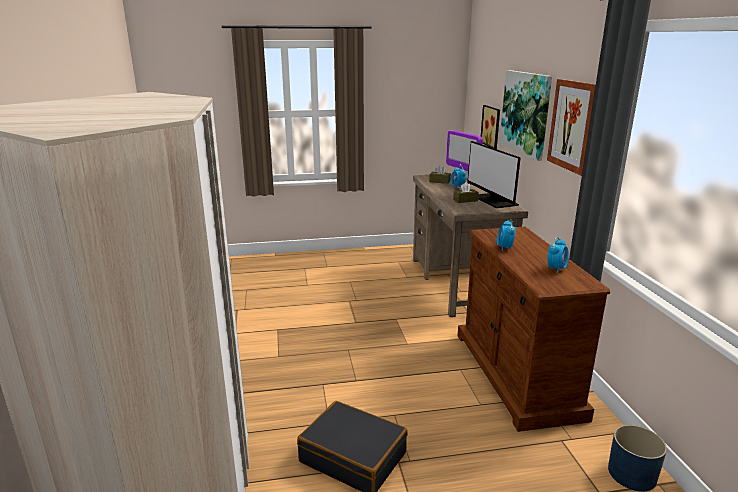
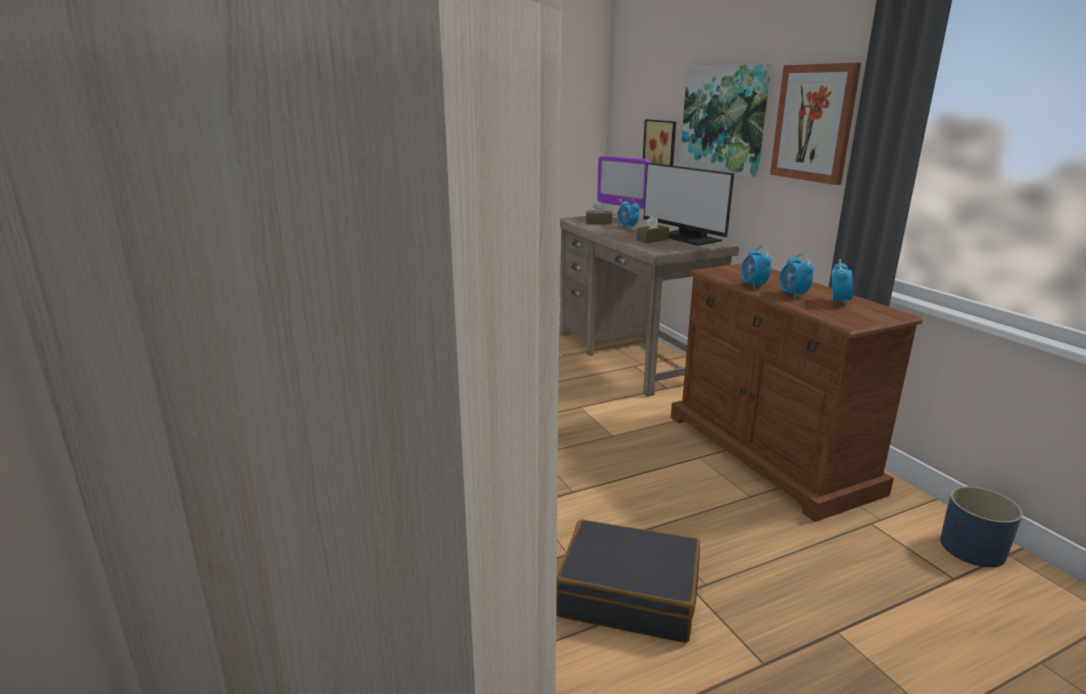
camera: 15 degrees left, 0 degrees up
none -> alarm clock [780,253,814,299]

